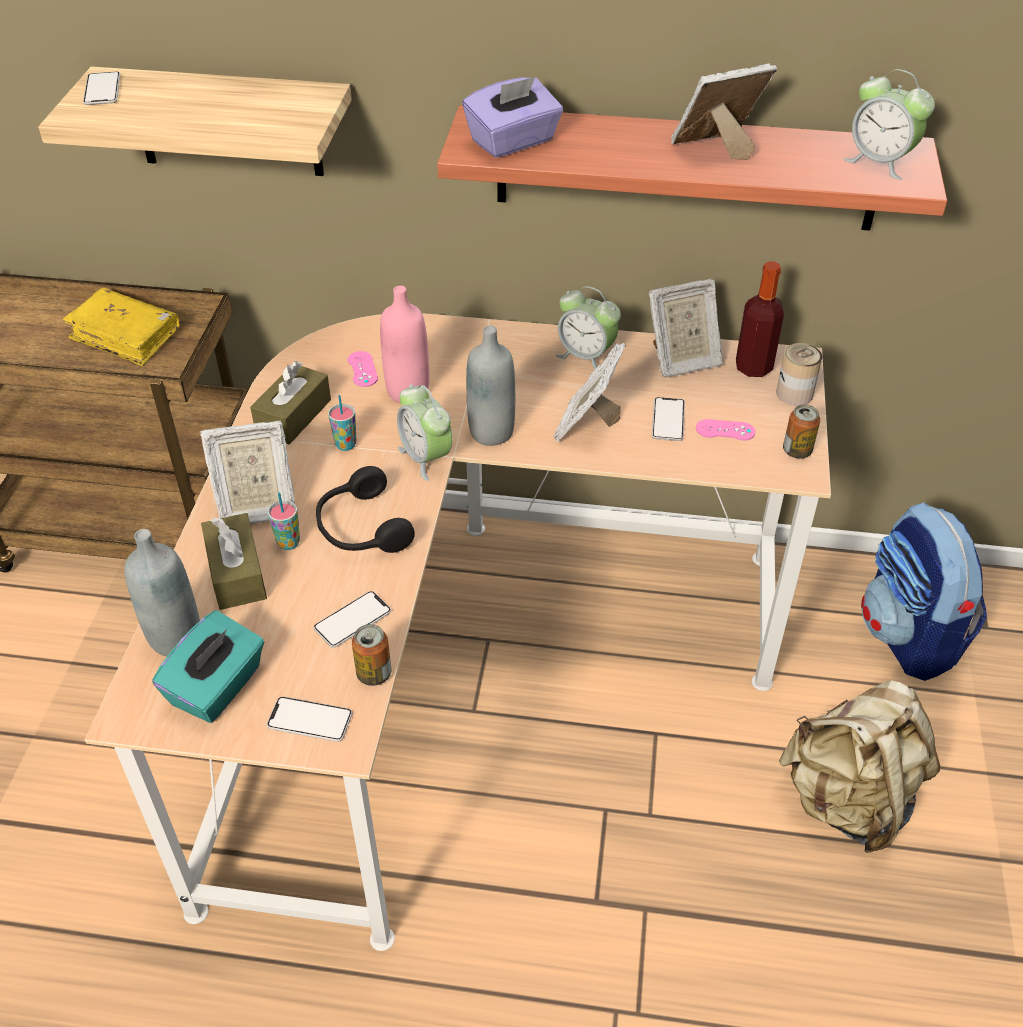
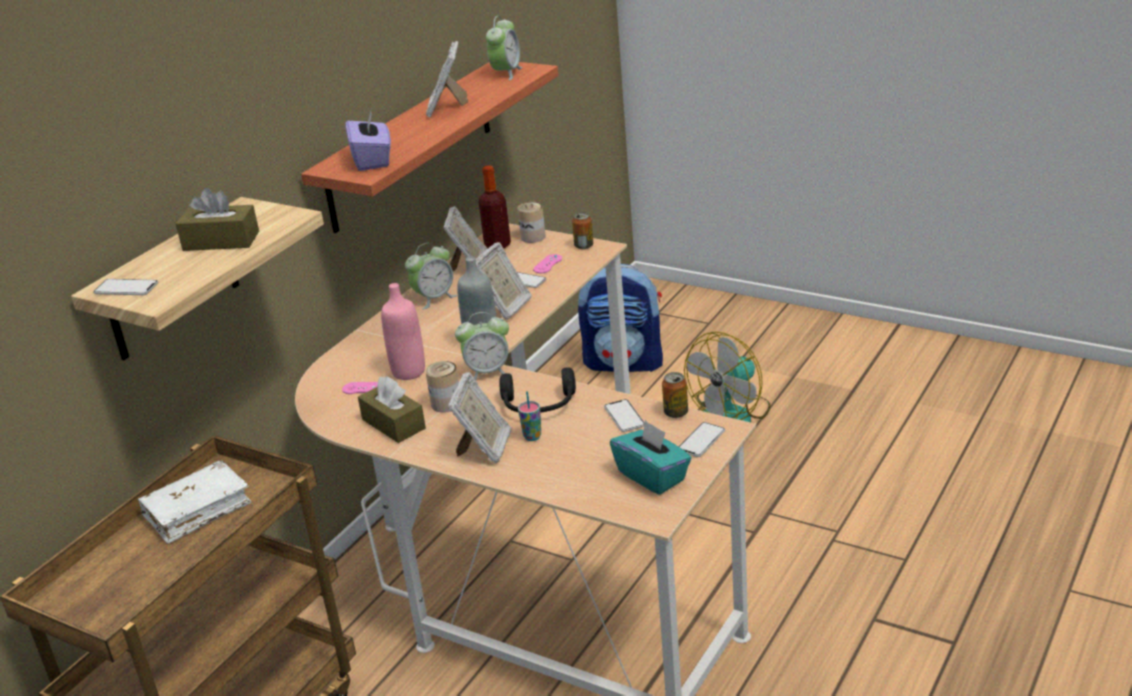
camera: 65 degrees left, 15 degrees down
yellow book [63,288,179,366] -> white book [138,461,252,544]
grey bottle [124,529,200,656] -> none
brown tissue box [201,513,267,610] -> brown tissue box moved to [176,188,259,251]
cup [328,395,357,451] -> can [425,361,459,413]
picture frame [553,343,626,442] -> picture frame turned 105 degrees counterclockwise [475,242,532,320]
beige backpack [779,680,940,853] -> fan [684,332,771,422]
alarm clock [844,69,935,180] -> alarm clock turned 45 degrees counterclockwise [486,16,523,80]

